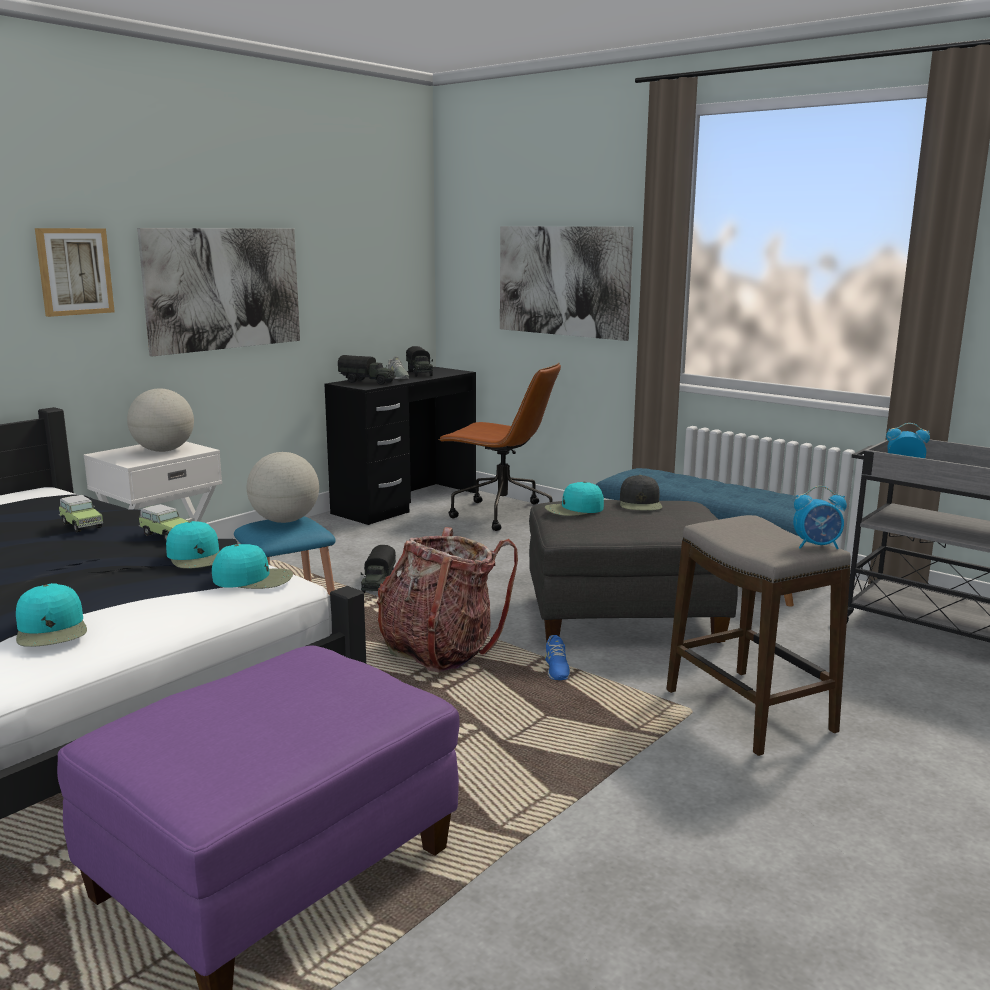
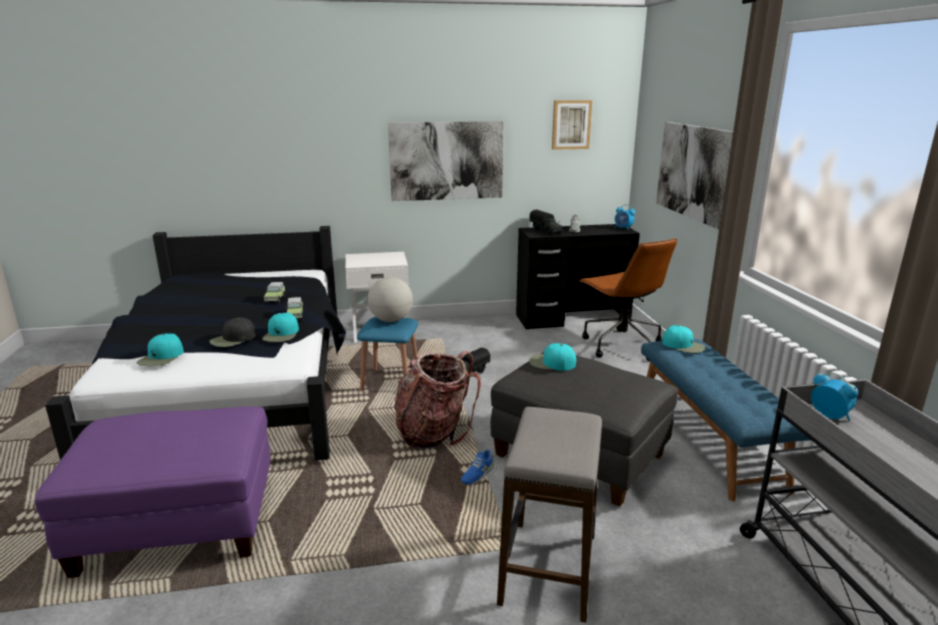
camera: 40 degrees right, 5 degrees up
picture [35,228,115,317] -> picture moved to [552,100,592,150]
globe [127,389,194,452] -> none
turquoise cap [212,544,293,589] -> turquoise cap moved to [662,325,706,353]
toy truck [406,346,433,377] -> none
black cap [620,475,662,511] -> black cap moved to [209,318,256,347]
alarm clock [793,486,847,549] -> alarm clock moved to [615,205,635,229]

